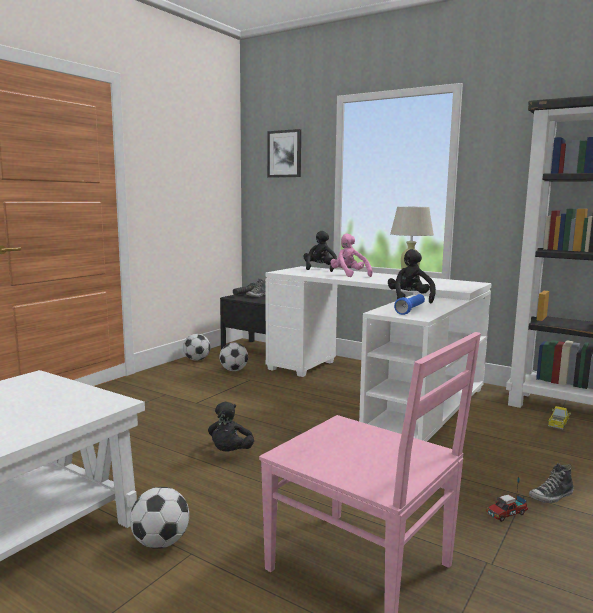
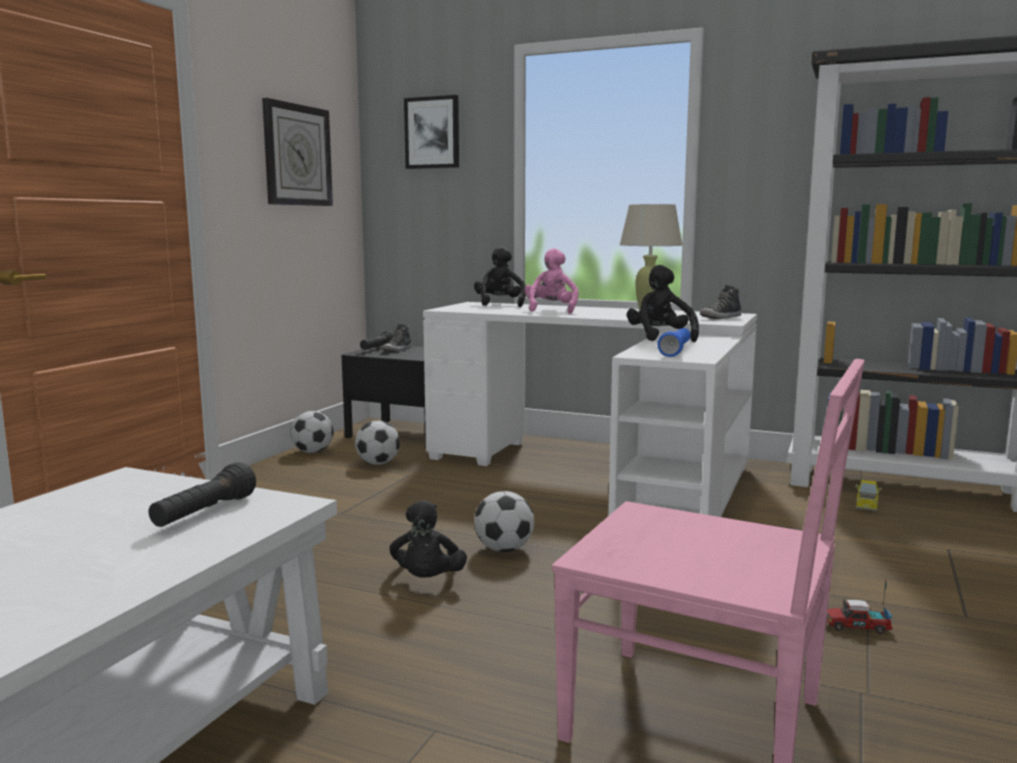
camera: 10 degrees left, 0 degrees up
football [130,487,189,549] -> football moved to [474,491,534,552]
pink plush toy [330,234,373,277] -> pink plush toy turned 45 degrees clockwise [525,248,579,314]
toy truck [486,476,528,522] -> toy truck turned 45 degrees clockwise [826,580,893,634]
shoe [529,463,574,503] -> shoe moved to [700,284,742,319]
none -> black flashlight [149,462,256,527]
none -> wall clock [262,98,333,206]

